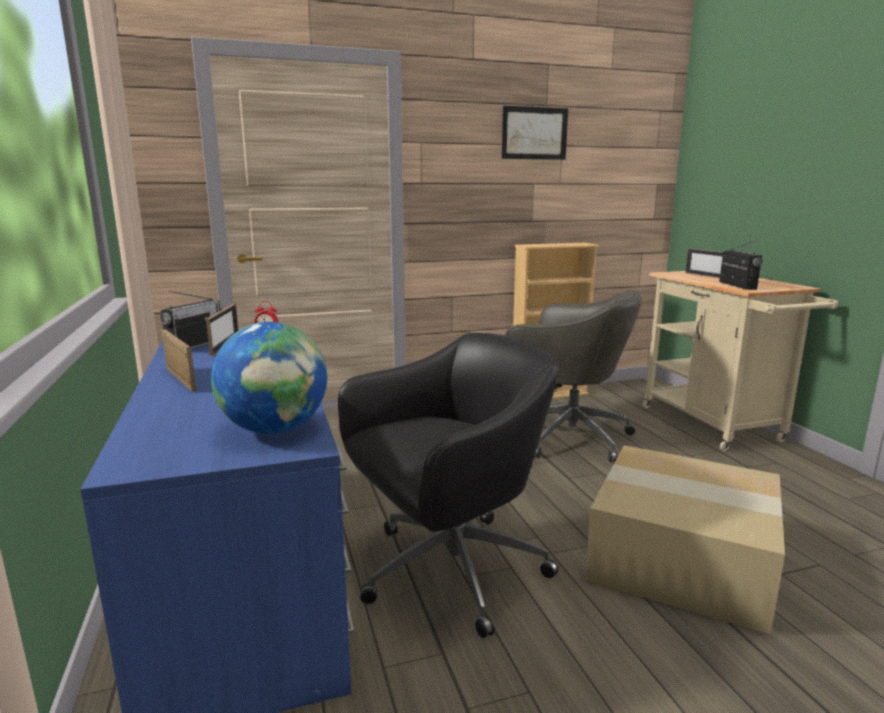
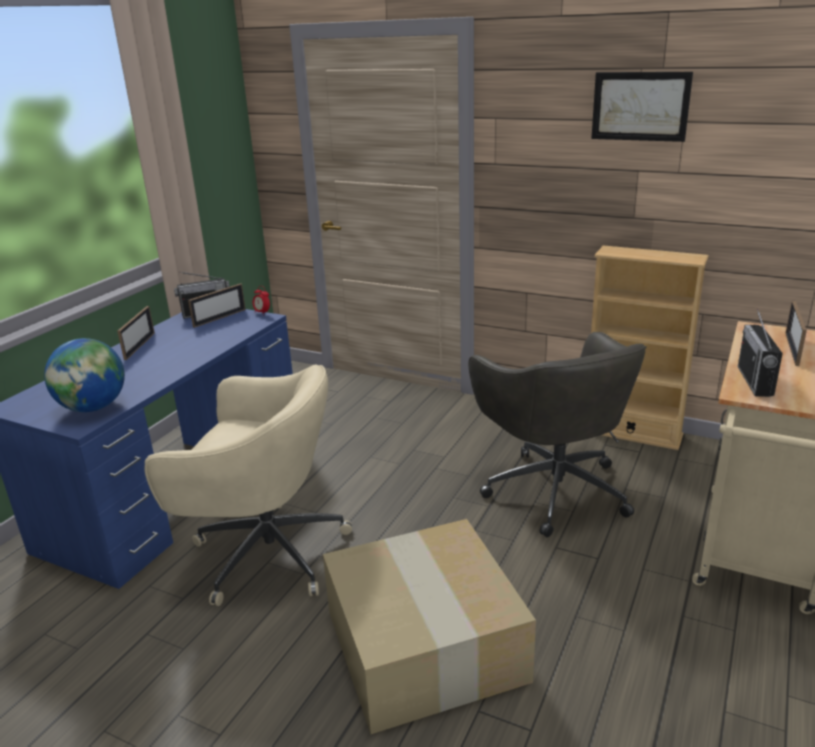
camera: 45 degrees right, 10 degrees up
black office chair [338,333,559,638] -> beige office chair [144,364,352,606]
radio [719,240,763,290] -> radio turned 150 degrees clockwise [738,308,783,397]

